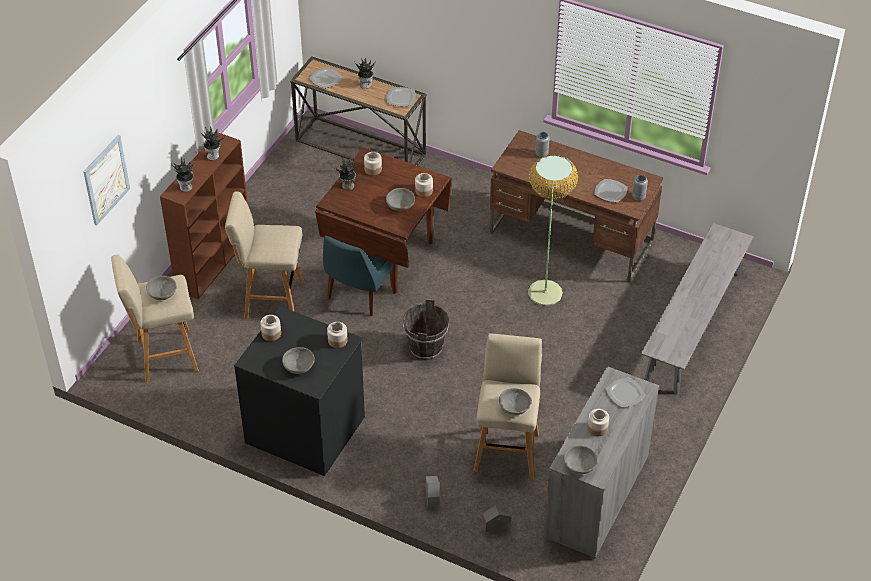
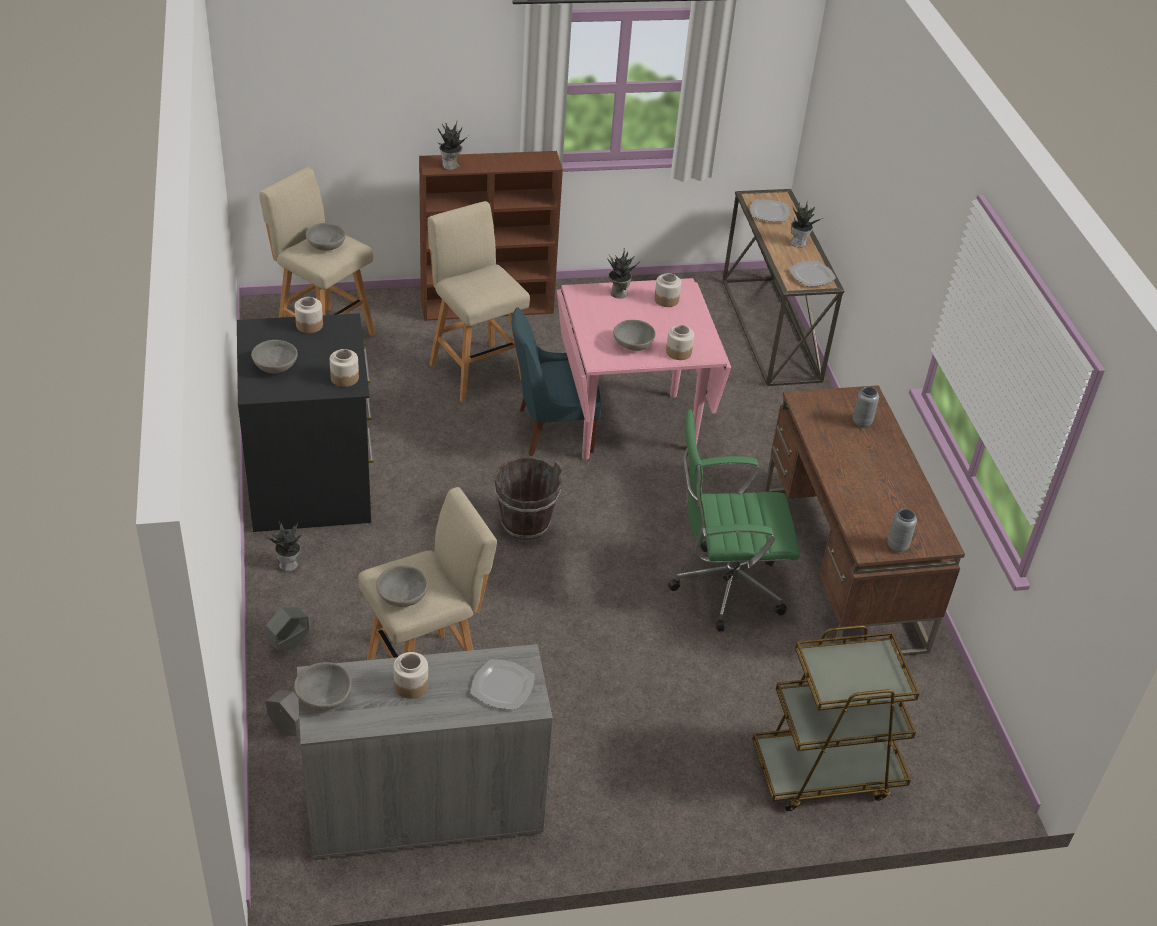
camera: 50 degrees right, 5 degrees down
picture [83,135,130,226] -> none
potted plant [200,126,225,160] -> potted plant moved to [265,521,302,571]
brown dining table [315,147,452,294] -> pink dining table [557,278,731,460]
floor lamp [528,155,578,306] -> green office chair [668,410,800,632]
plate [594,179,628,202] -> none
grey bench [641,223,754,395] -> brown cart [752,625,920,811]

